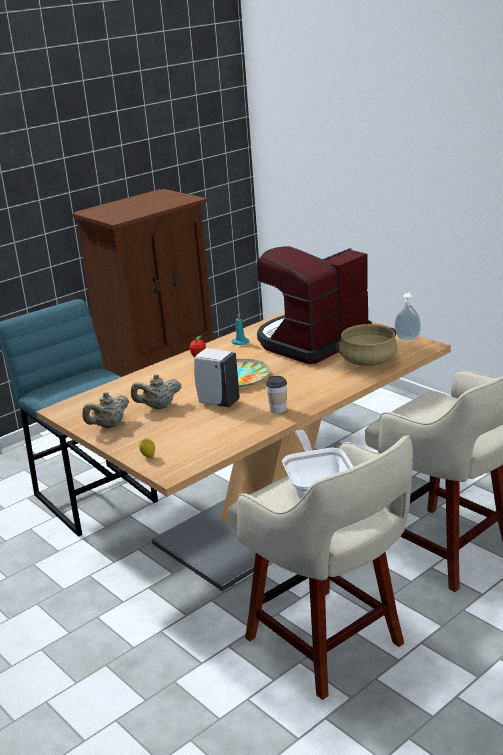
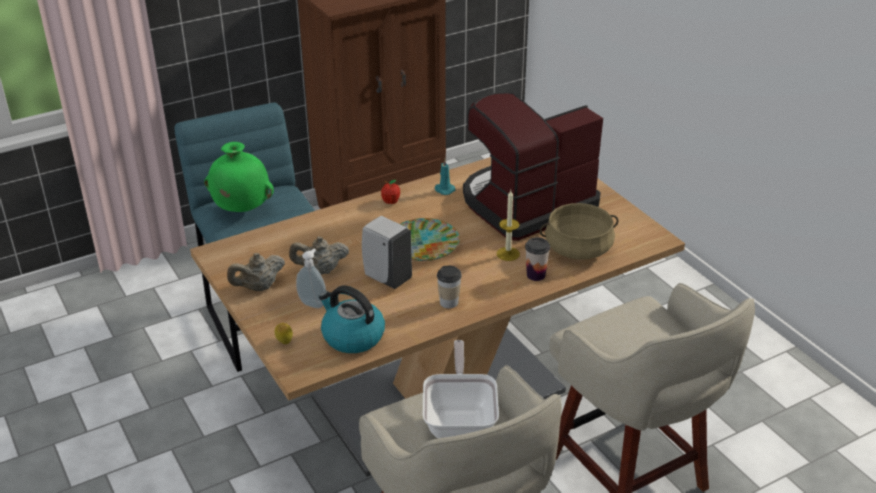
camera: 10 degrees right, 10 degrees up
soap dispenser [395,293,421,340] -> soap dispenser moved to [296,248,326,308]
none -> green vase [204,142,274,212]
none -> kettle [319,285,385,353]
none -> candle [497,190,520,261]
none -> cup [525,237,550,281]

